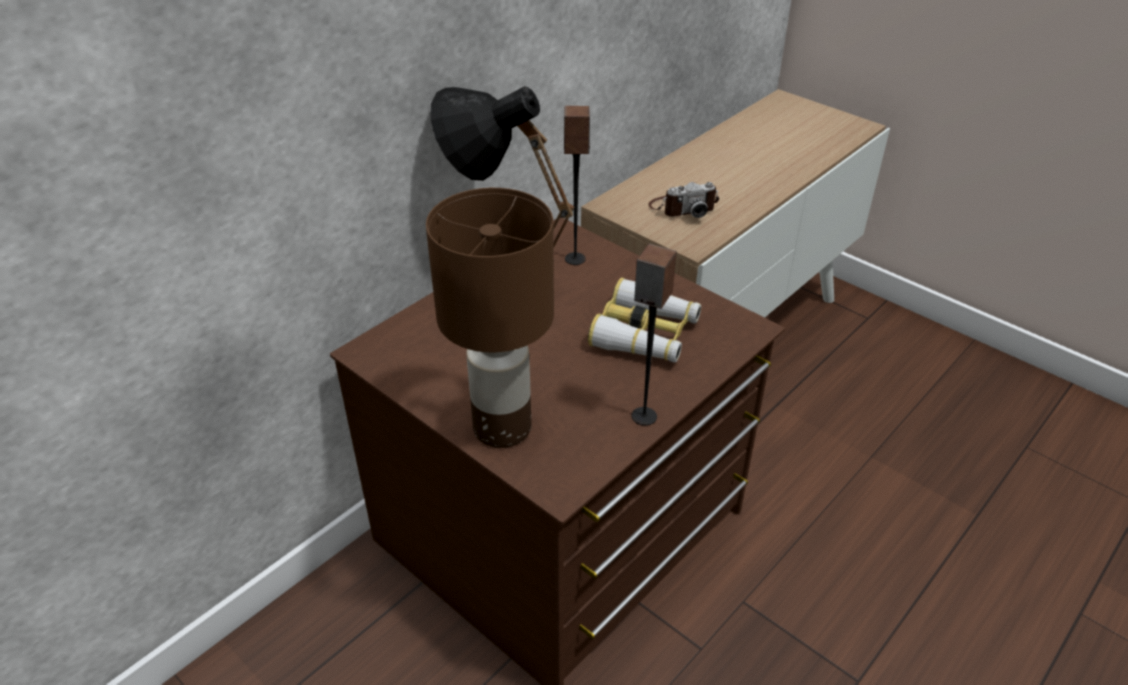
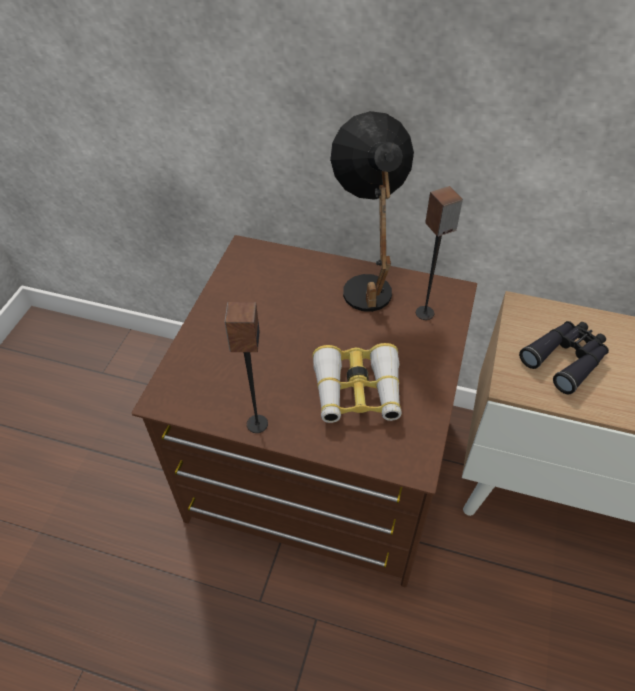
camera: 65 degrees right, 10 degrees up
brown table lamp [426,188,554,448] -> none
camera [648,182,719,218] -> black binoculars [519,321,609,394]

